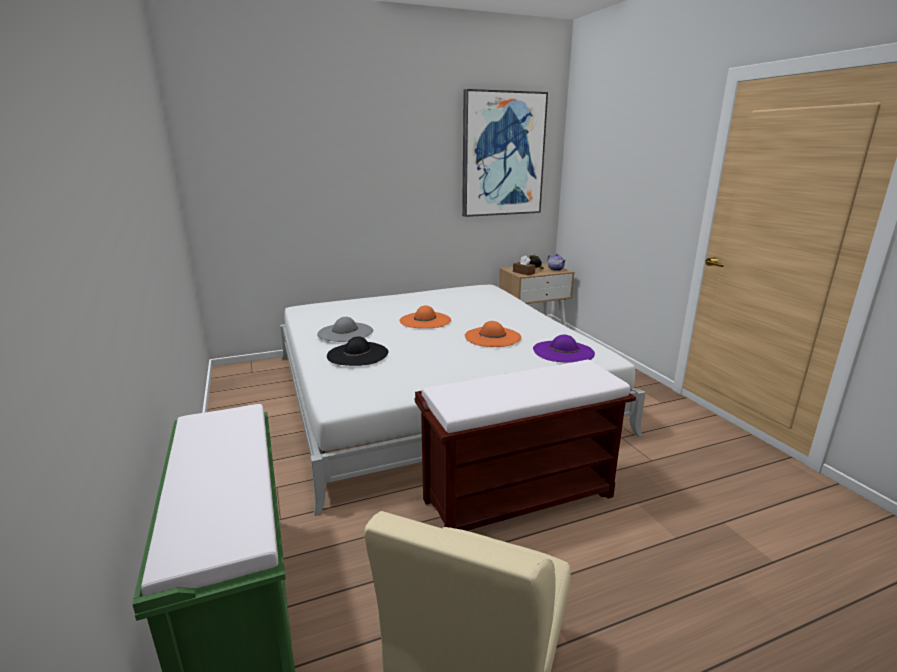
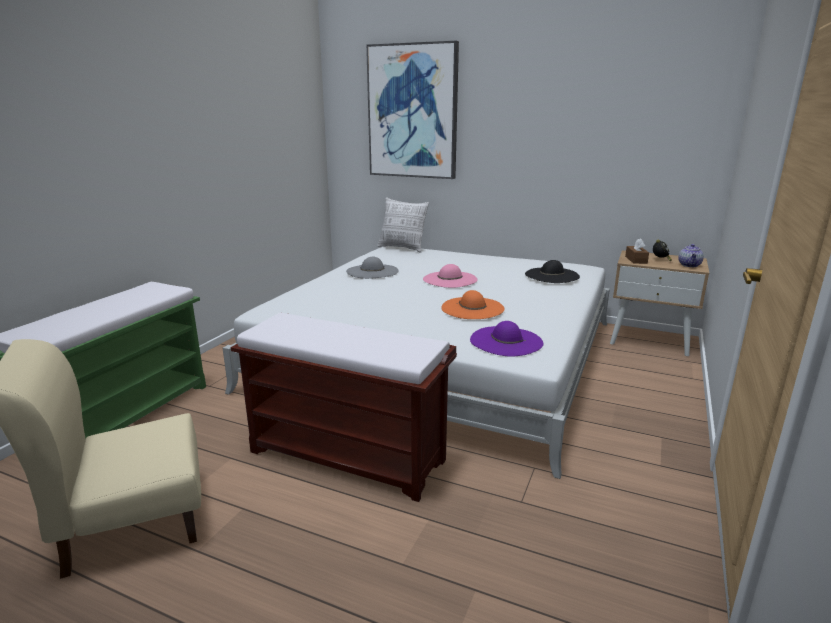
camera: 45 degrees right, 0 degrees up
black hat [327,337,388,366] -> black hat moved to [525,260,580,283]
orange hat [400,305,451,328] -> pink hat [423,264,477,288]
picture [462,89,548,217] -> picture moved to [366,41,459,179]
none -> pillow [377,197,429,253]

